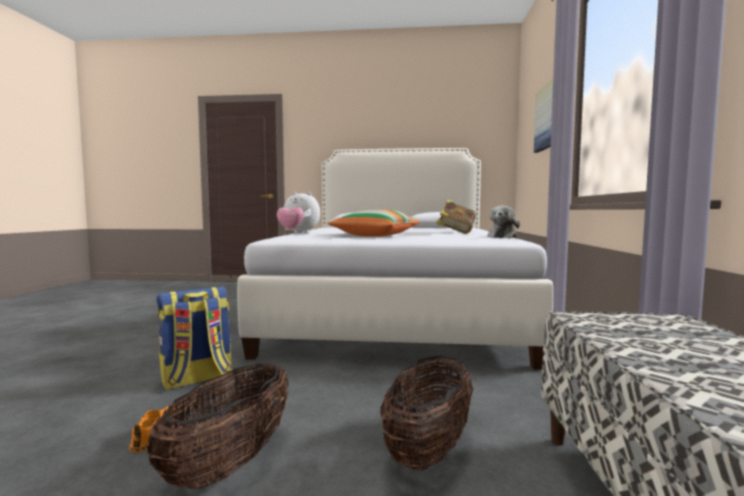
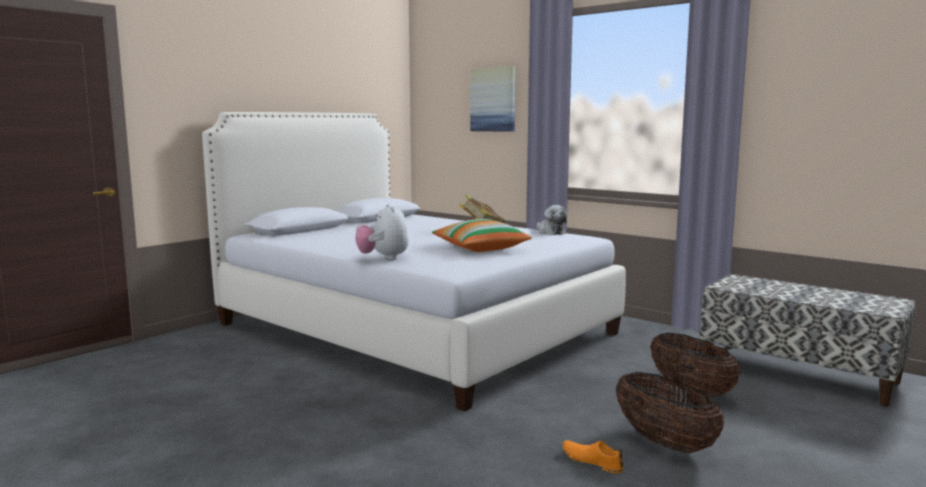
camera: 55 degrees left, 5 degrees up
backpack [157,287,233,390] -> none
plush toy [277,192,320,234] -> plush toy turned 105 degrees clockwise [355,204,409,260]

